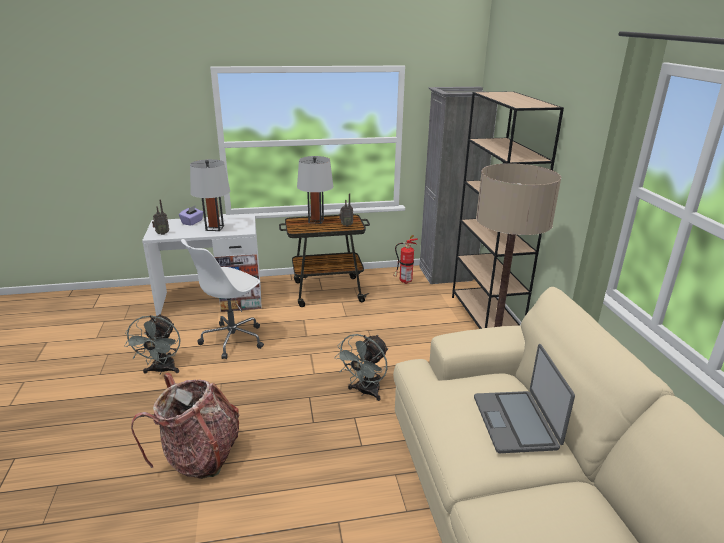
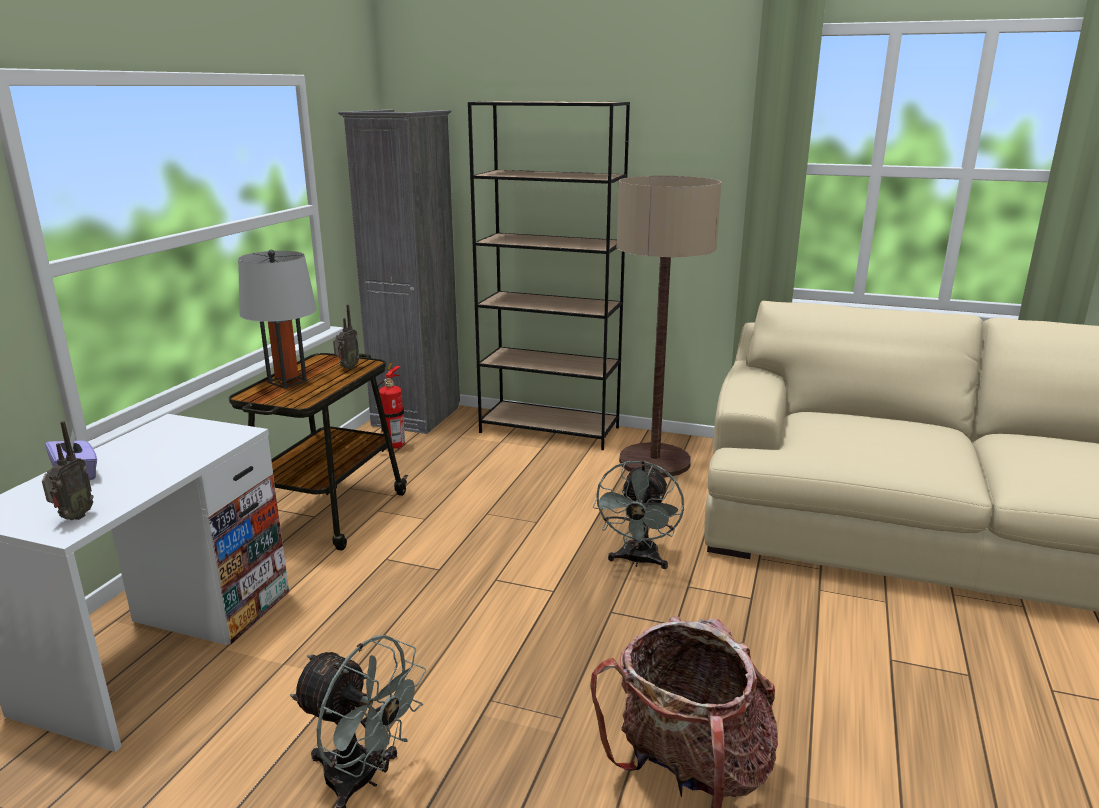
camera: 60 degrees left, 5 degrees down
white office chair [181,239,264,359] -> none
grey table lamp [190,159,230,231] -> none
grey fan [334,334,388,401] -> grey fan turned 45 degrees clockwise [593,460,684,569]
laptop [474,344,575,453] -> none

